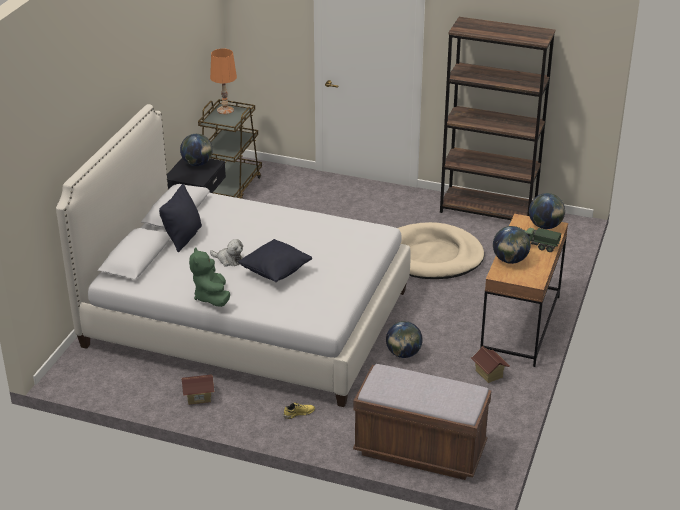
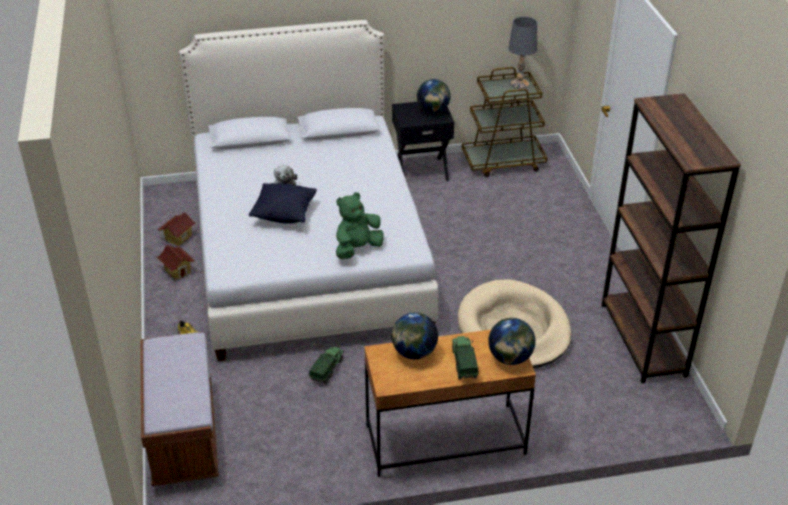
camera: 60 degrees right, 5 degrees up
black pillow [159,184,202,252] -> none
green plush toy [189,247,230,307] -> green plush toy moved to [336,192,384,259]
orange table lamp [210,49,237,114] -> grey table lamp [508,17,537,88]
globe [386,321,422,358] -> toy truck [309,347,344,384]
toy house [471,346,510,383] -> toy house moved to [158,212,195,246]

